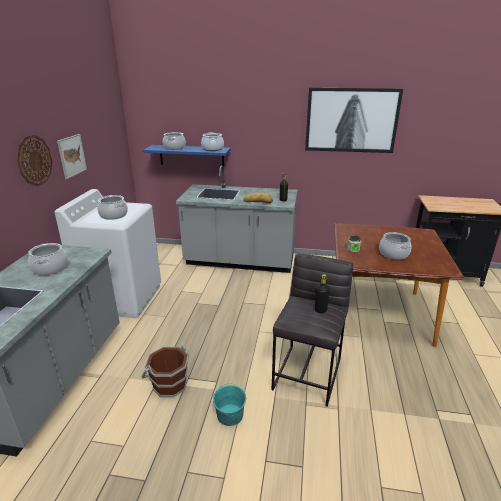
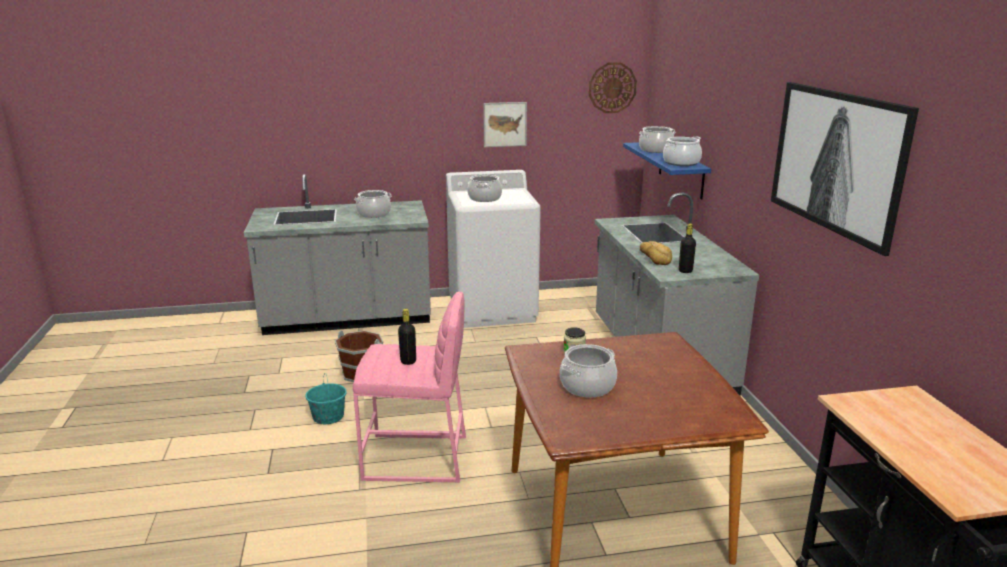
camera: 70 degrees right, 5 degrees down
wall clock [17,135,52,186] -> wall clock moved to [589,62,637,113]
grey stool [272,253,353,407] -> pink stool [353,292,466,482]

